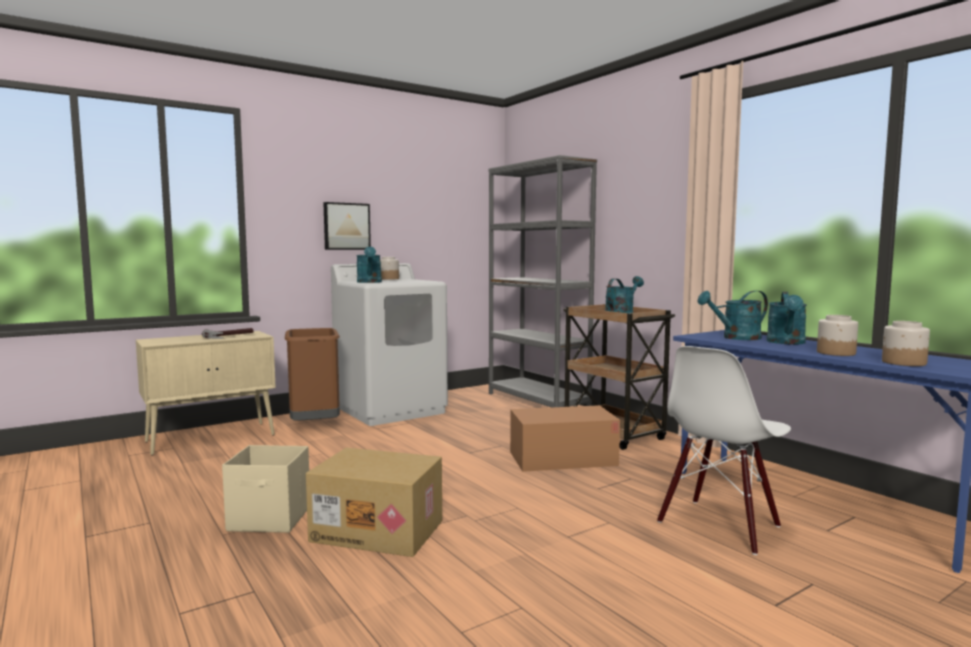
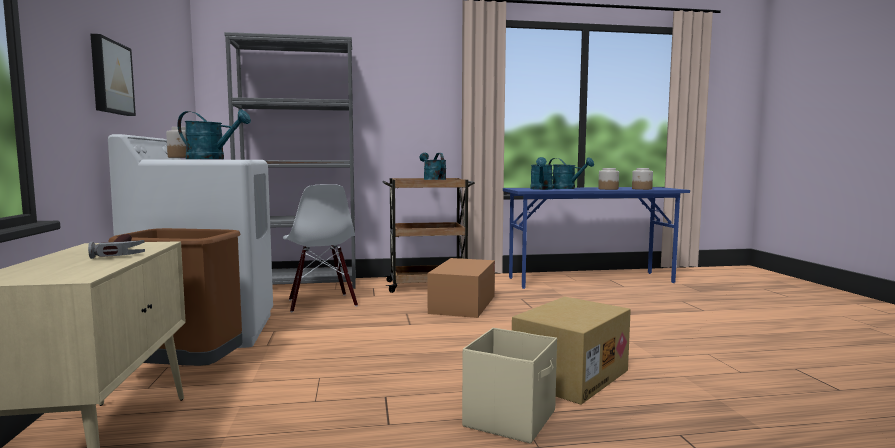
camera: 65 degrees left, 0 degrees up
white chair [657,346,791,555] -> white chair moved to [283,184,358,312]

